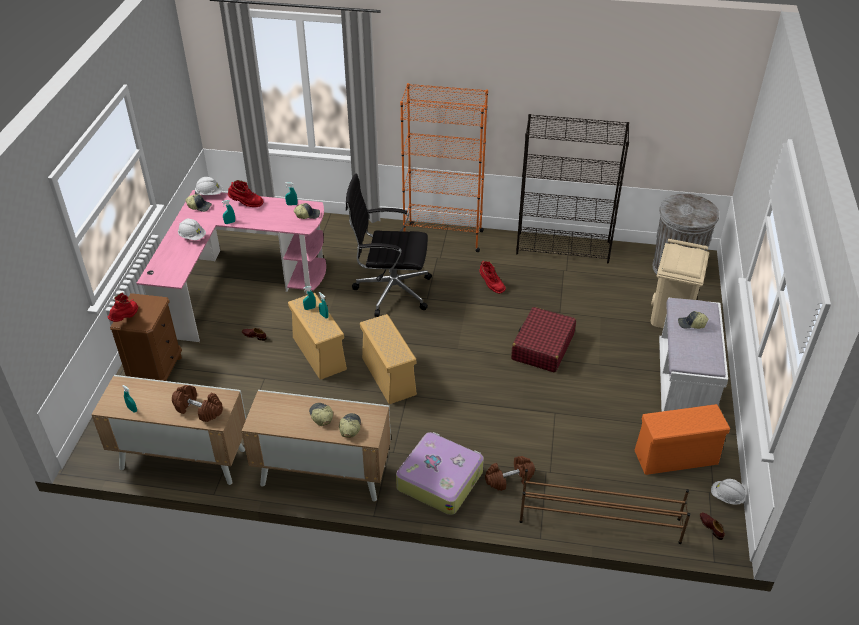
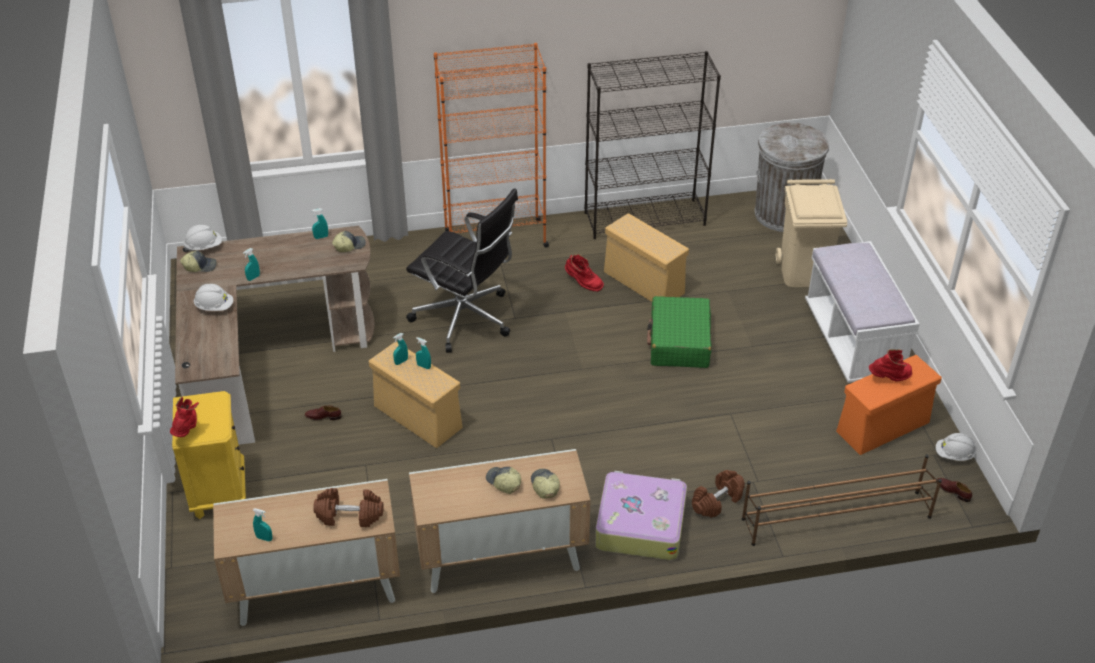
camera: 20 degrees left, 0 degrees up
brown nightstand [110,293,182,381] -> yellow nightstand [172,391,246,519]
pink desk [137,190,326,342] -> brown desk [175,226,374,445]
red boot [228,180,263,207] -> red boot moved to [869,349,912,382]
black office chair [346,173,432,317] -> black office chair turned 135 degrees counterclockwise [406,188,518,353]
beige storage box [360,314,417,404] -> beige storage box moved to [604,213,689,302]
red suitcase [511,307,576,372] -> green suitcase [647,296,712,368]
cap [678,311,708,329] -> none

